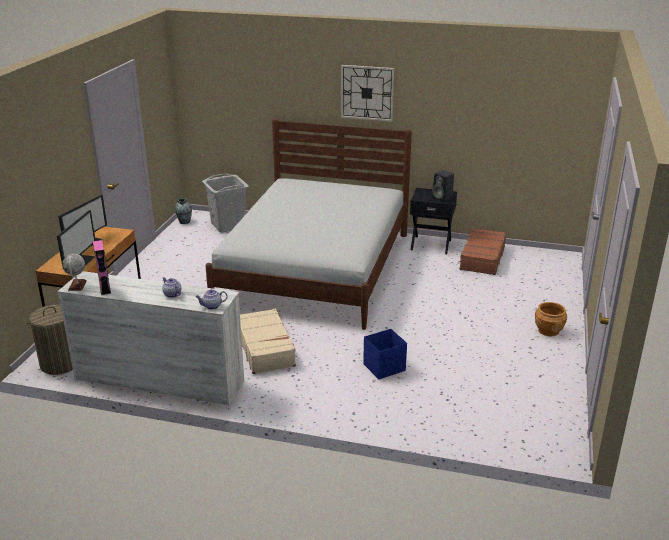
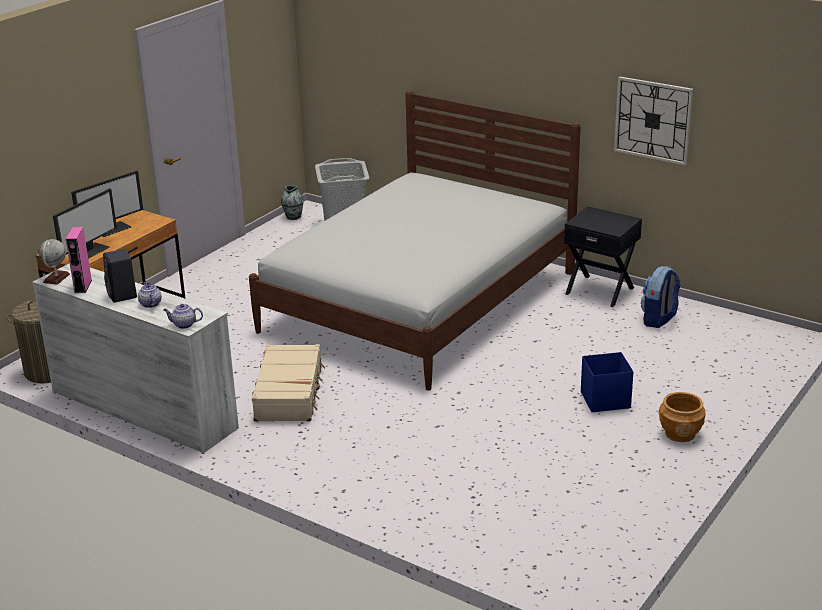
camera: 20 degrees right, 0 degrees up
wall clock [341,65,394,122] -> wall clock moved to [614,76,693,166]
blue storage box [363,329,407,379] -> blue storage box moved to [581,352,633,412]
black speaker [432,170,454,201] -> black speaker moved to [103,249,137,303]
brown suitcase [458,228,506,275] -> backpack [641,266,681,328]

